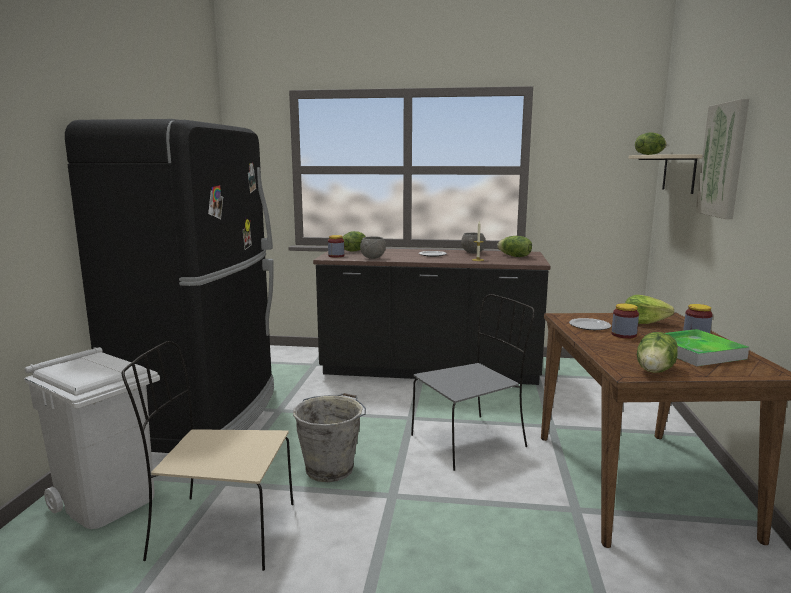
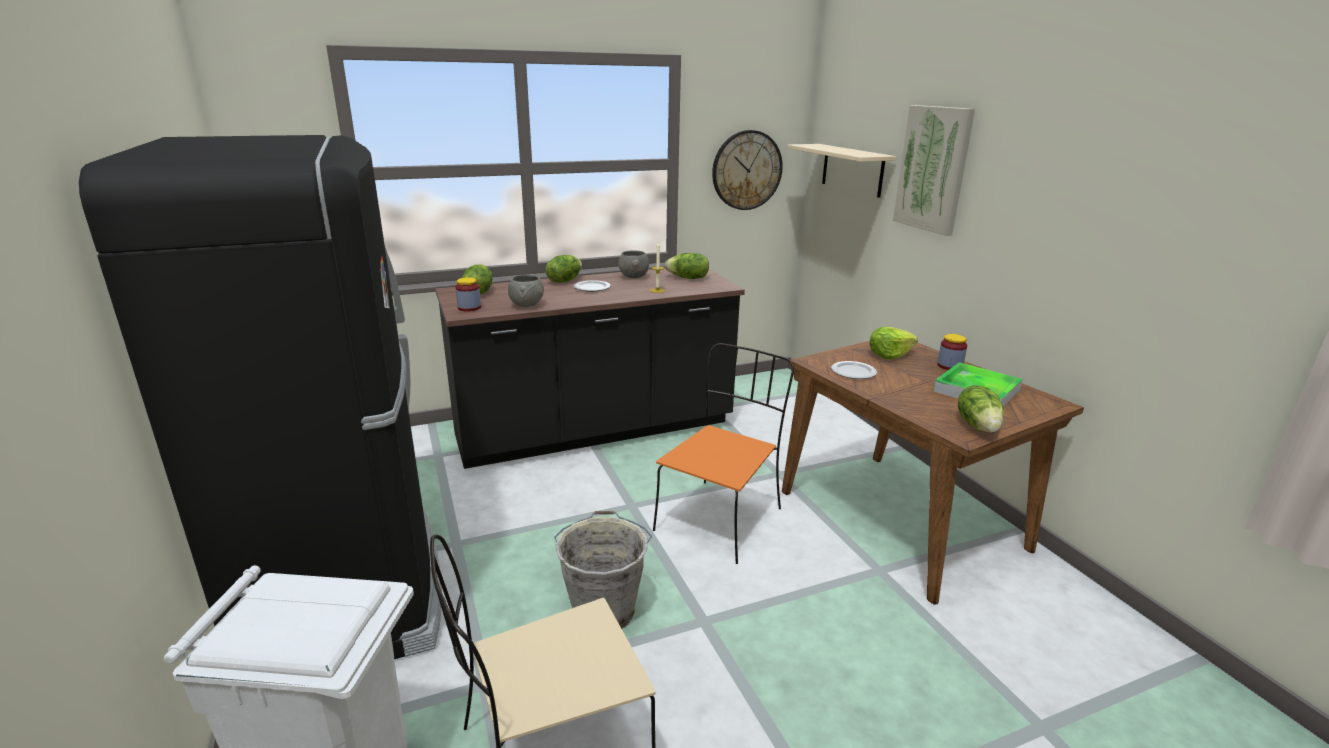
camera: 30 degrees left, 10 degrees up
grey chair [411,294,535,471] -> orange chair [653,343,794,564]
jar [611,303,639,338] -> none
lettuce [635,132,667,155] -> lettuce moved to [545,255,582,283]
none -> wall clock [712,130,783,210]

